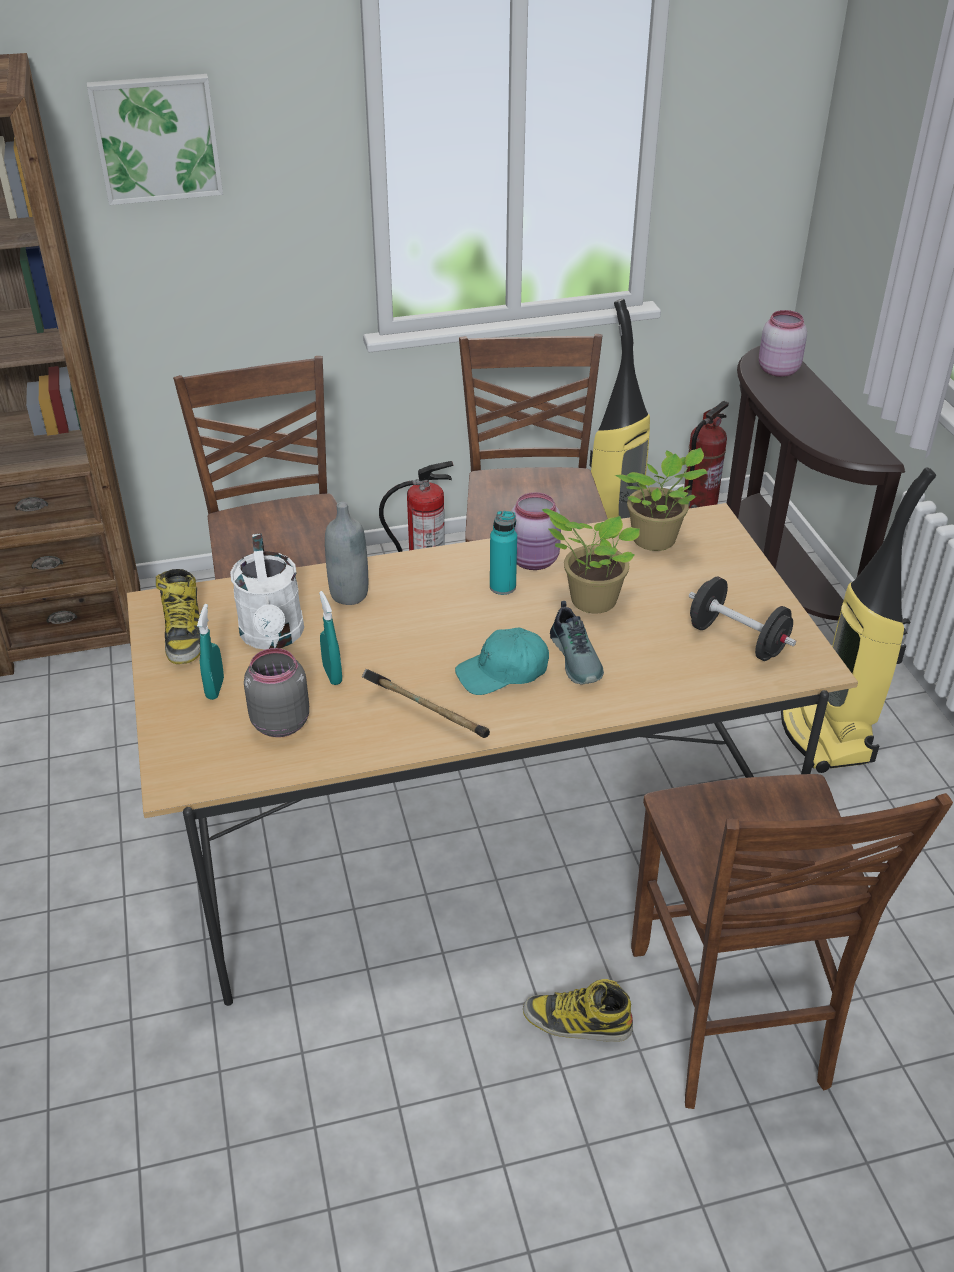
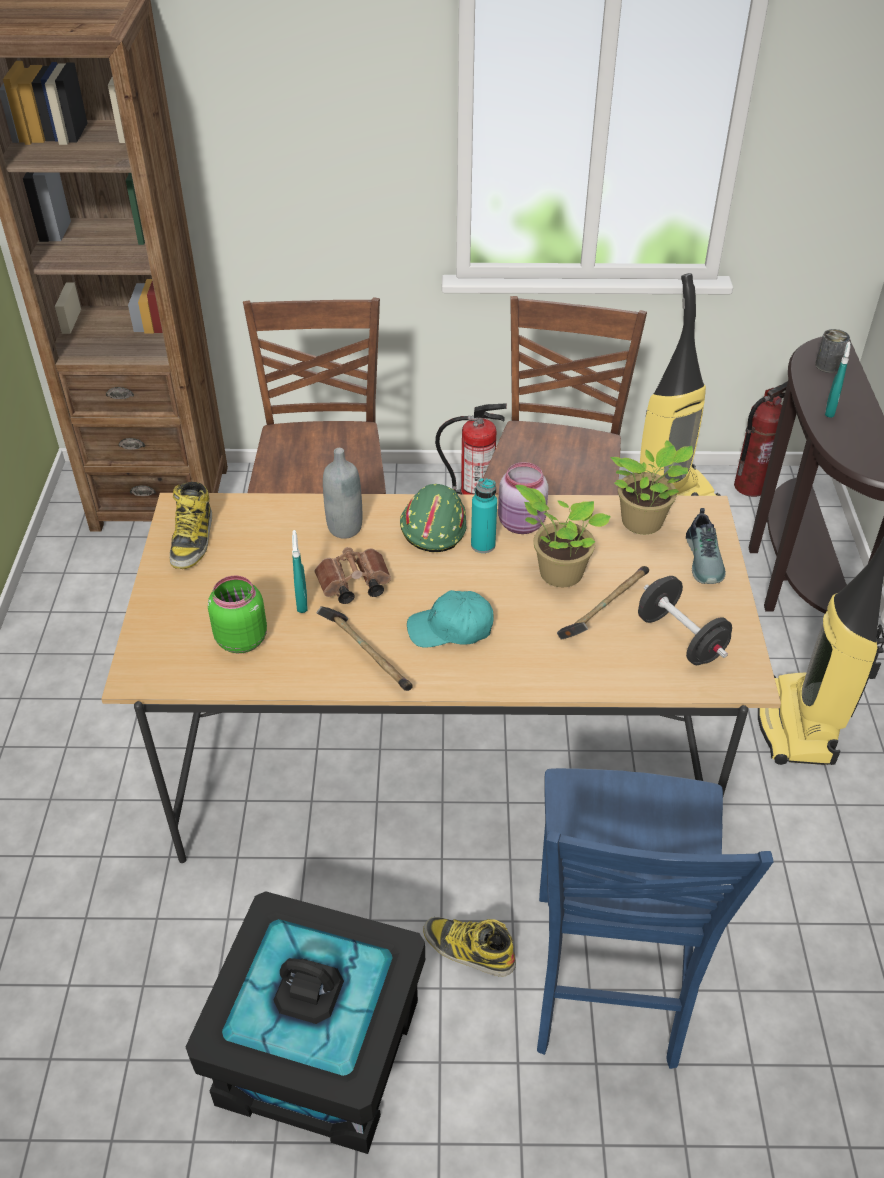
camera: 15 degrees right, 5 degrees up
picture [87,74,223,205] -> none
turquoise spray bottle [197,604,224,700] -> turquoise spray bottle moved to [825,341,851,418]
white watering can [230,533,304,650] -> none
grey jar [244,648,309,737] -> green jar [208,576,267,653]
shoe [550,601,604,685] -> shoe moved to [686,508,726,584]
brown chair [631,774,953,1109] -> blue chair [537,768,774,1069]
pink jar [759,310,807,377] -> can [815,329,850,373]
none -> black storage box [186,891,425,1154]
none -> brown binoculars [315,547,391,604]
none -> green hard hat [400,484,466,552]
none -> hammer [557,566,649,640]

